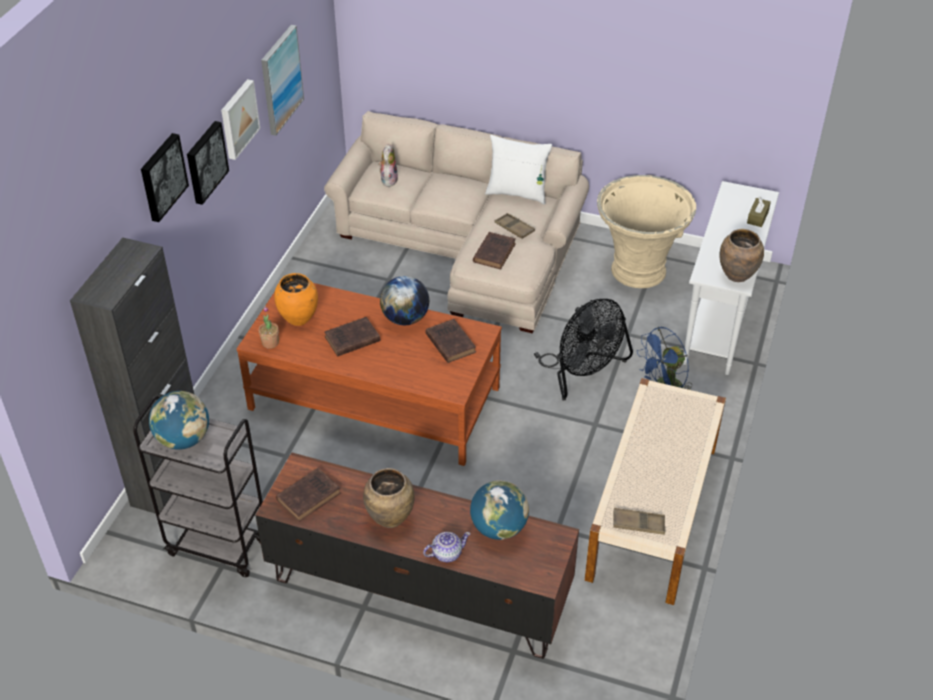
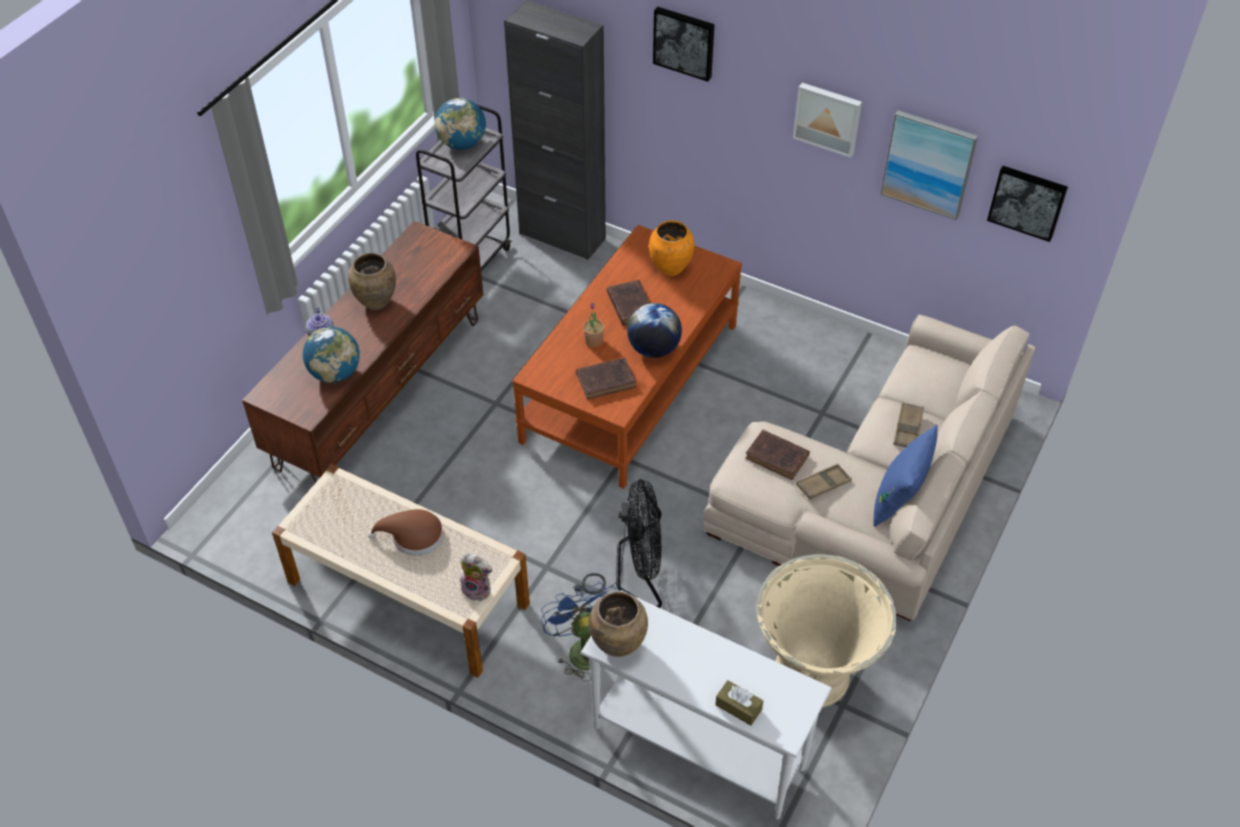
camera: 100 degrees right, 5 degrees up
picture [187,121,229,205] -> picture moved to [987,166,1068,242]
potted plant [259,306,279,349] -> potted plant moved to [583,303,605,347]
brown book [276,468,341,522] -> none
plush toy [378,144,398,187] -> plush toy moved to [459,553,493,602]
white pillow [485,135,552,205] -> blue pillow [873,424,938,527]
black fan [534,299,633,400] -> black fan turned 150 degrees counterclockwise [573,479,662,608]
brown tray [613,508,665,535] -> brown tray moved to [893,402,924,447]
none -> brown hat [368,509,444,556]

